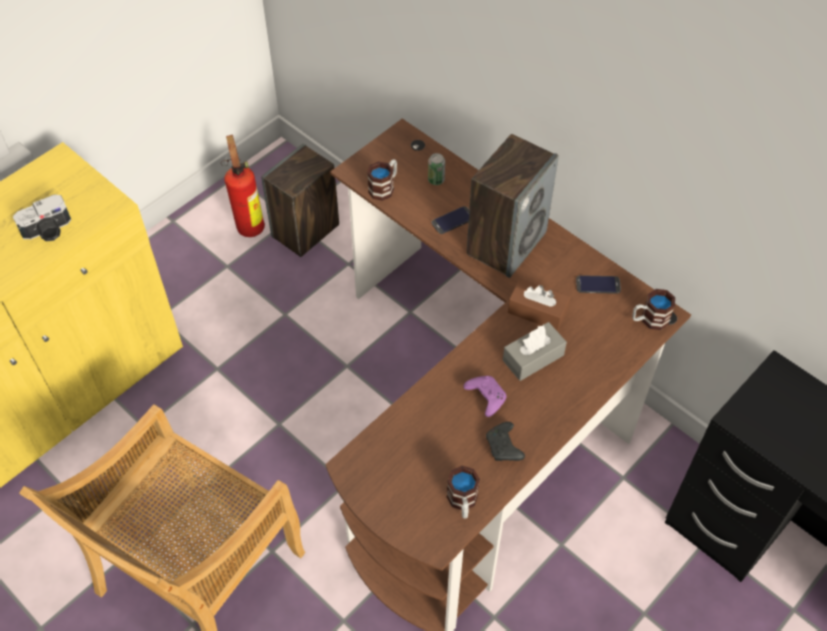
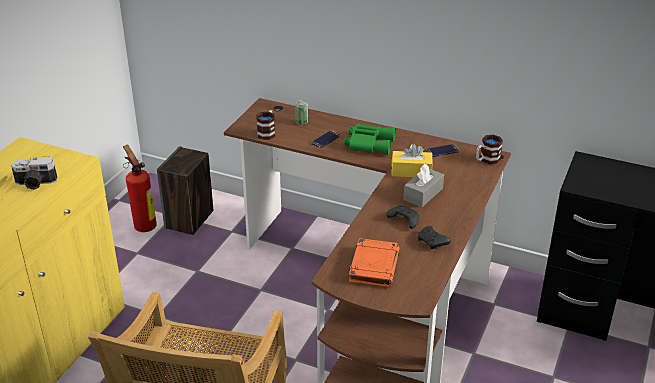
camera: 20 degrees left, 20 degrees down
camera [13,195,71,242] -> camera turned 45 degrees clockwise [11,157,57,190]
mug [447,466,480,519] -> none
purple game controller [463,376,506,417] -> black game controller [386,204,419,229]
speaker [467,134,559,278] -> green binoculars [344,123,396,155]
brown tissue box [508,279,570,331] -> yellow tissue box [392,144,433,177]
none -> orange book [349,238,400,288]

